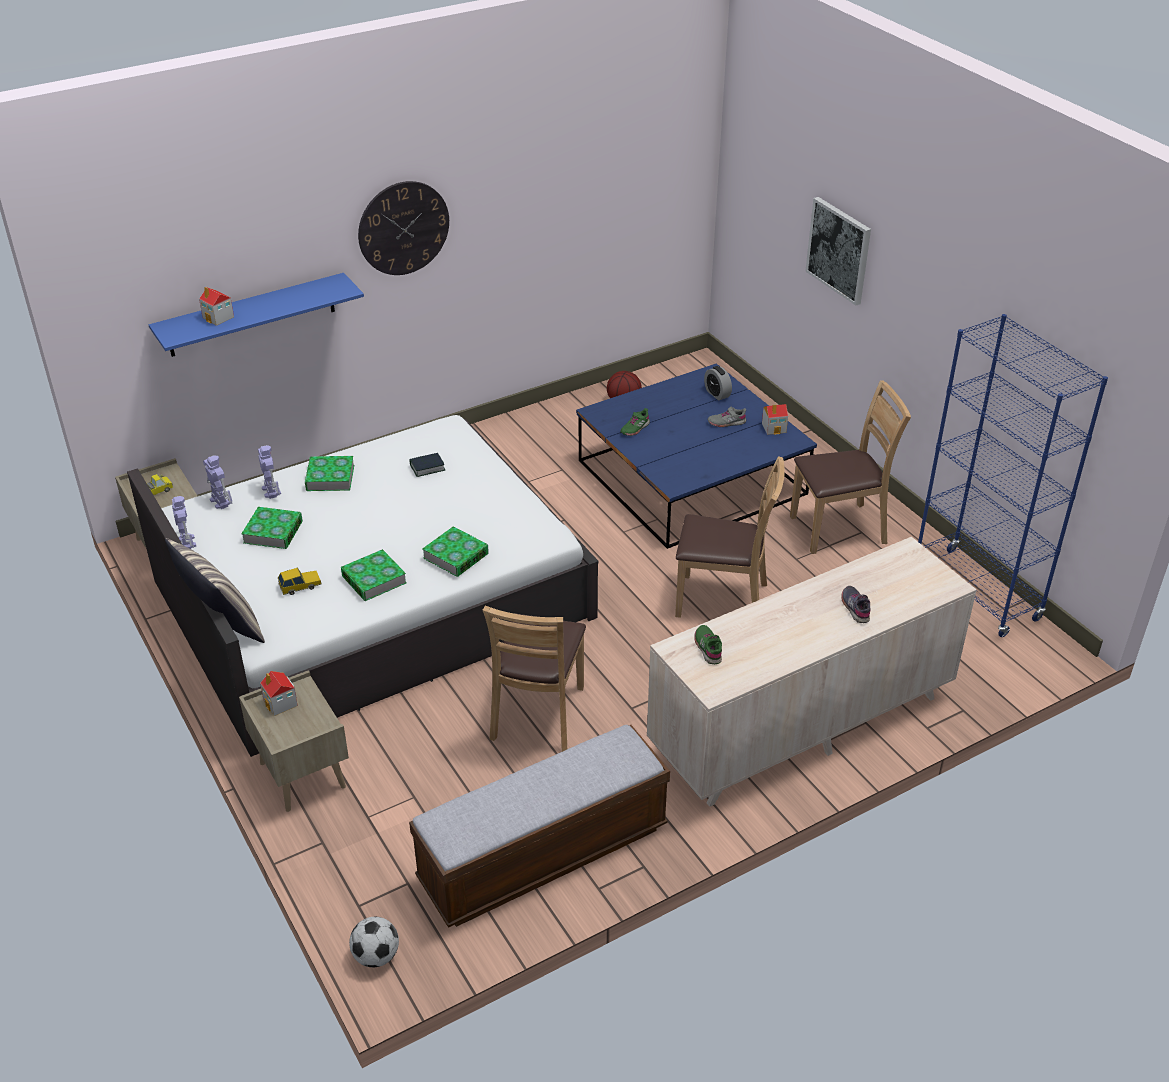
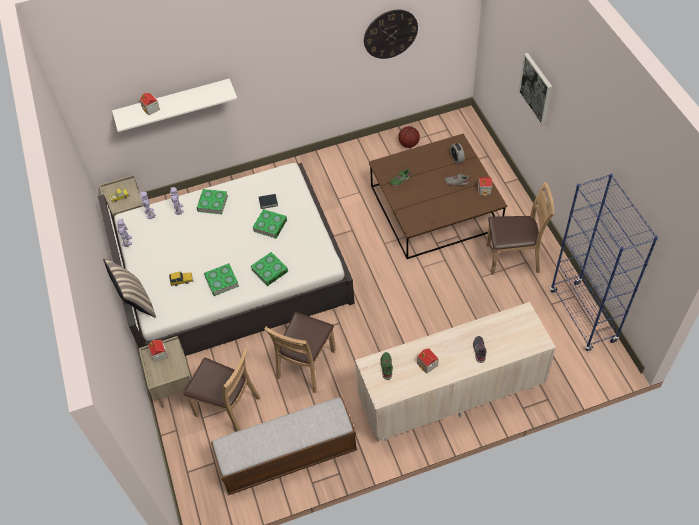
camera: 15 degrees right, 15 degrees up
blue shelf [149,273,364,357] -> white shelf [112,78,237,132]
book [241,507,303,549] -> book moved to [252,209,287,239]
football [349,917,399,967] -> none
wall clock [358,181,449,275] -> wall clock moved to [364,10,418,59]
blue coffee table [576,363,817,549] -> brown coffee table [369,134,507,259]
brown chair [675,456,785,618] -> brown chair moved to [183,348,260,431]
none -> toy house [417,348,438,374]

